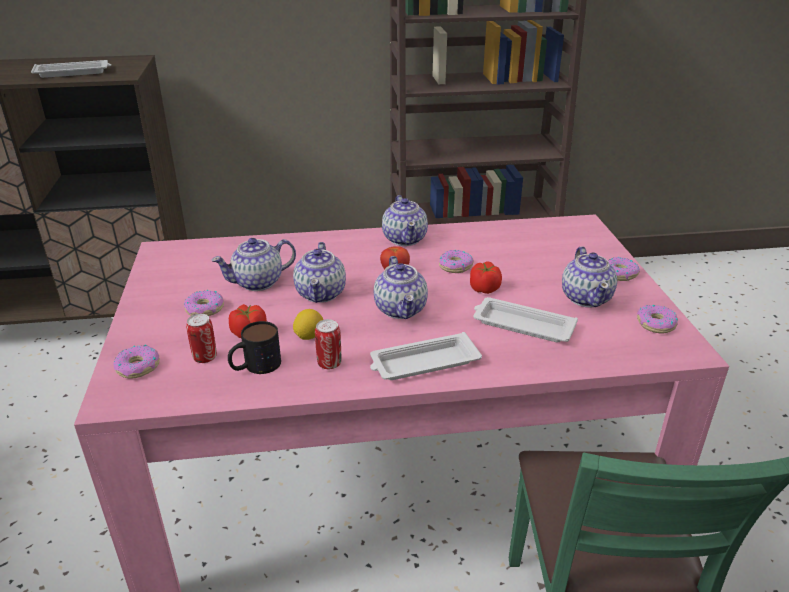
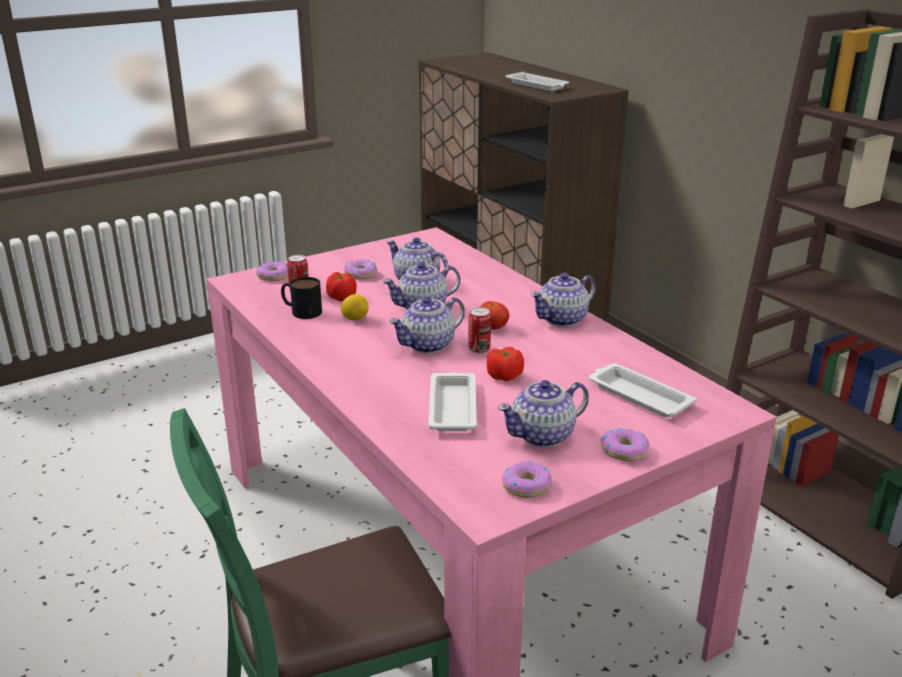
camera: 65 degrees right, 5 degrees down
can [315,319,341,369] -> can moved to [468,307,491,353]
white tray [370,332,482,380] -> white tray moved to [588,363,697,417]
donut [439,250,474,273] -> none

